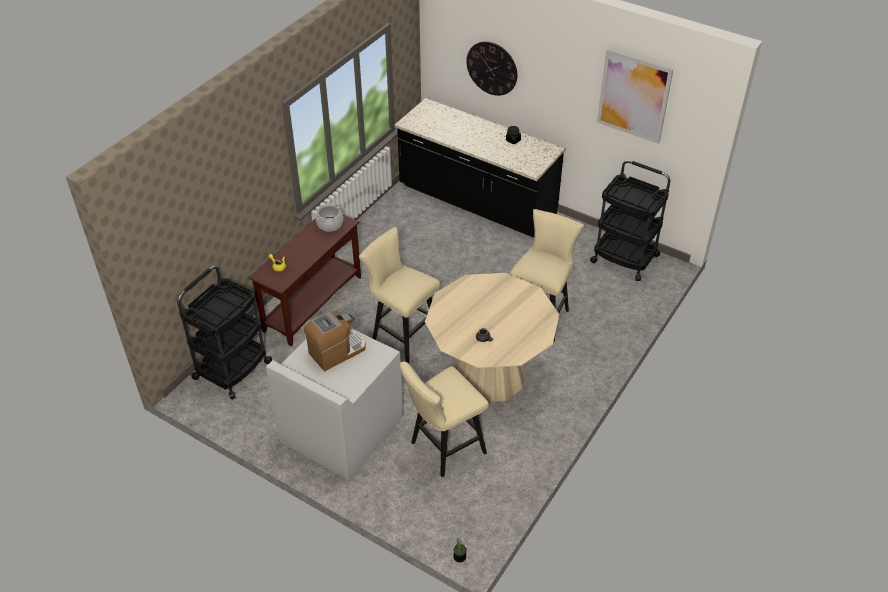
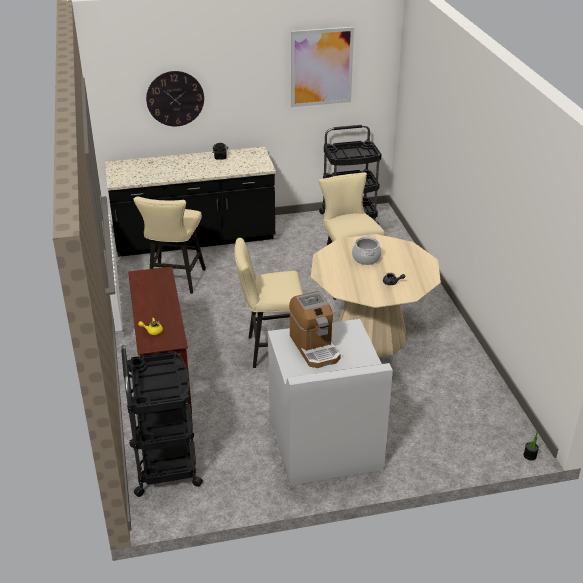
camera: 45 degrees left, 10 degrees down
coffee machine [304,311,366,371] -> coffee machine turned 150 degrees clockwise [289,291,341,368]
cooking pot [316,204,343,232] -> cooking pot moved to [352,237,381,265]
beige stool [400,362,489,477] -> beige stool moved to [133,196,206,294]

